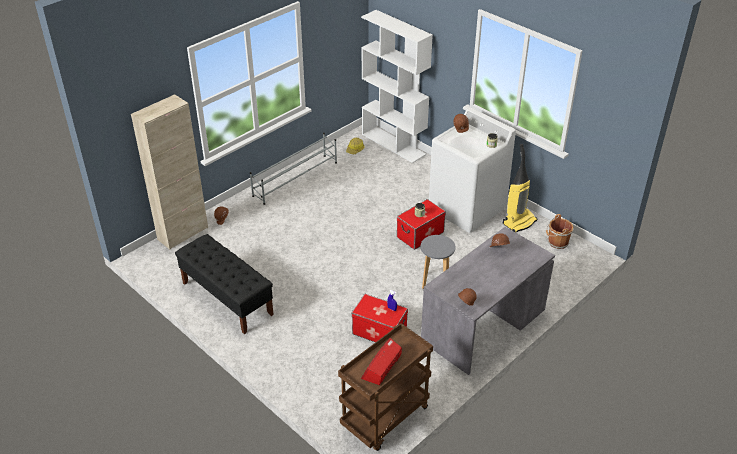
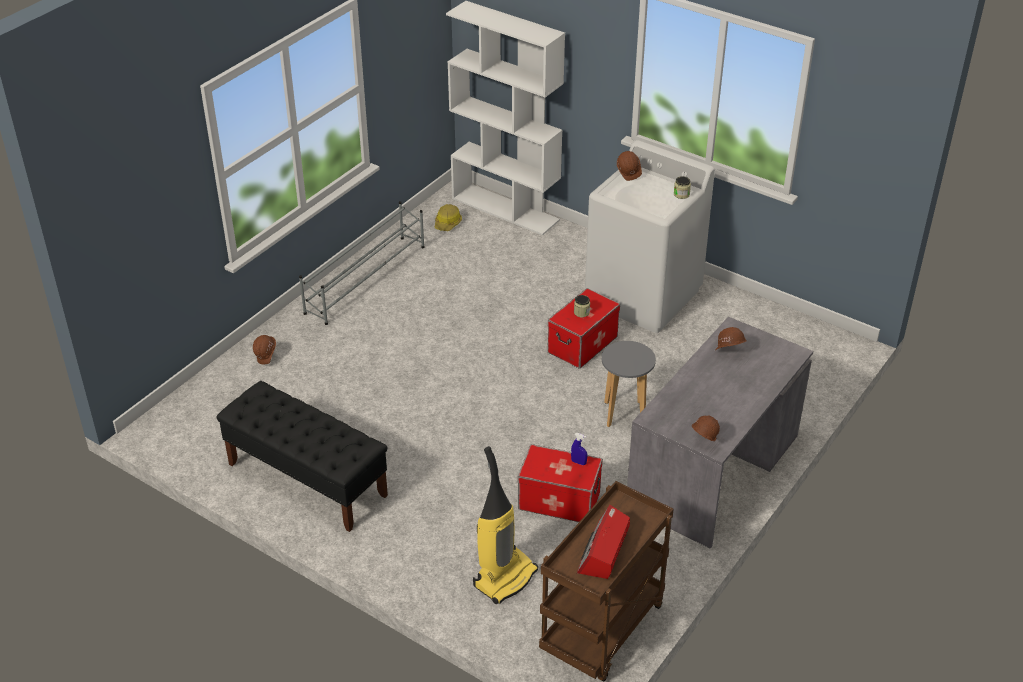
camera: 10 degrees left, 0 degrees up
beige cabinet [131,94,208,249] -> none
vacuum cleaner [503,144,537,233] -> vacuum cleaner moved to [473,446,538,604]
brown bucket [546,214,574,249] -> none

